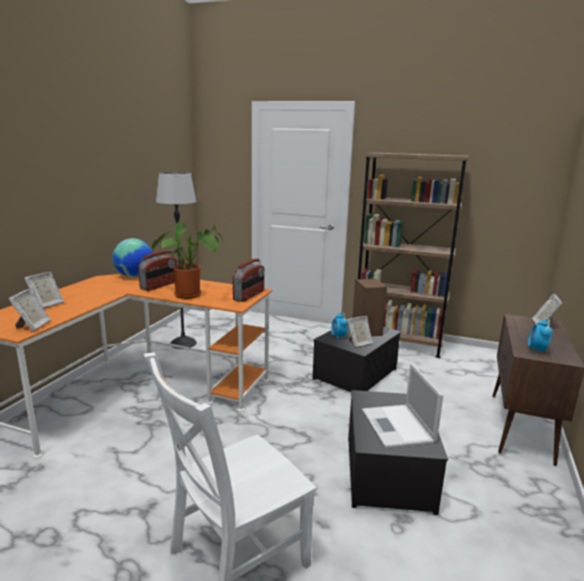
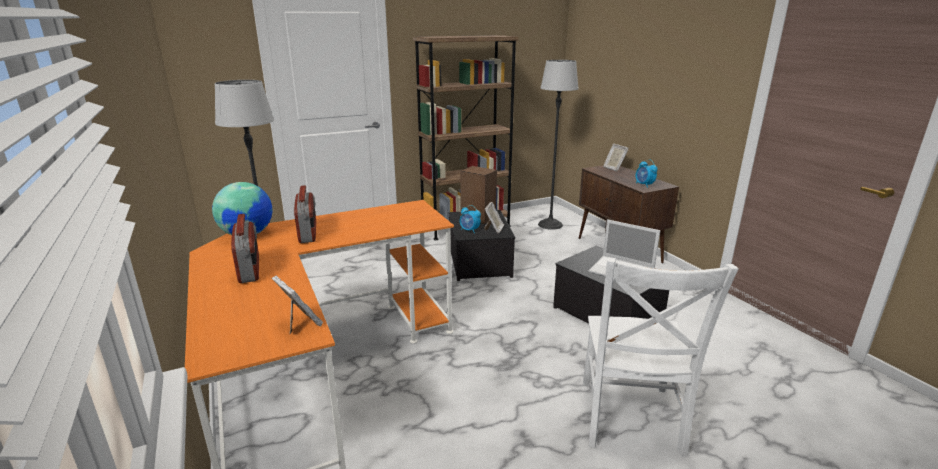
camera: 45 degrees left, 5 degrees up
picture frame [24,272,64,309] -> none
potted plant [152,222,223,299] -> none
radio [233,258,264,302] -> radio moved to [231,214,259,283]
none -> floor lamp [538,60,579,230]

